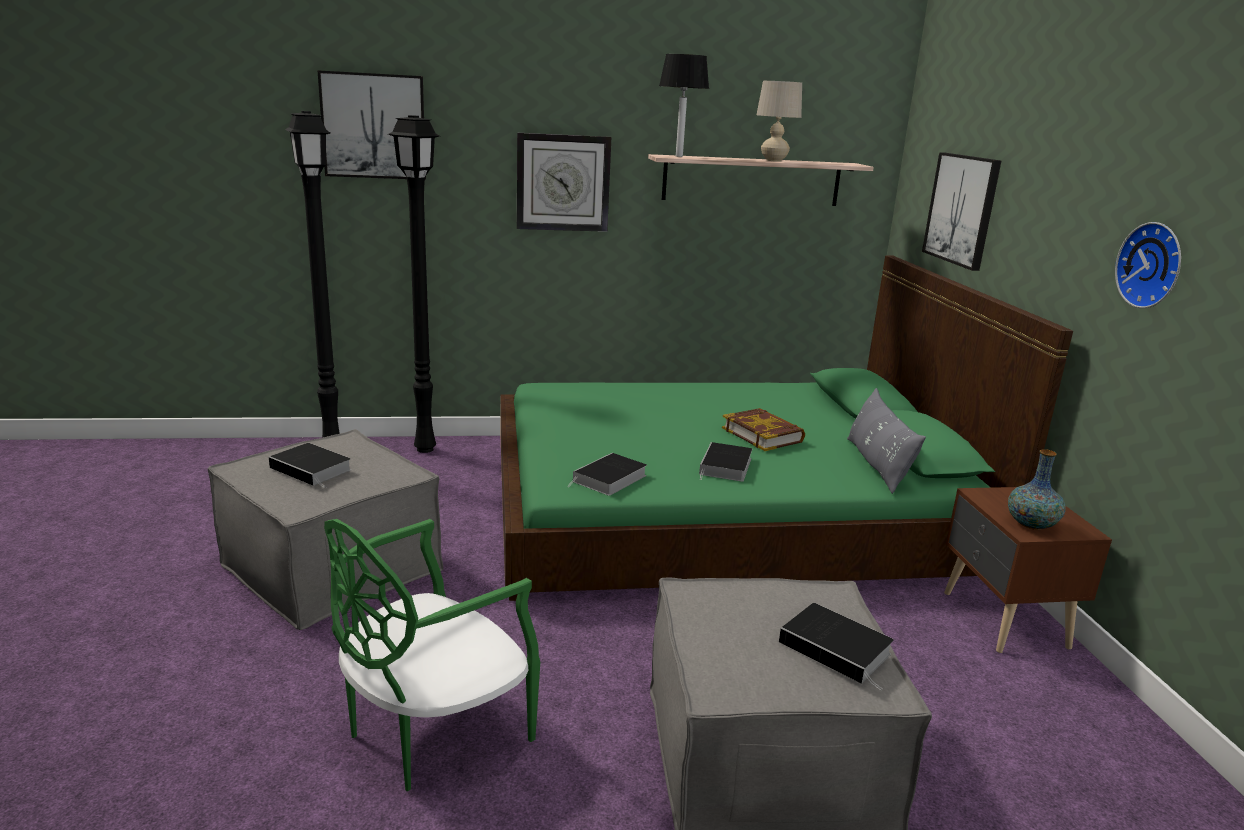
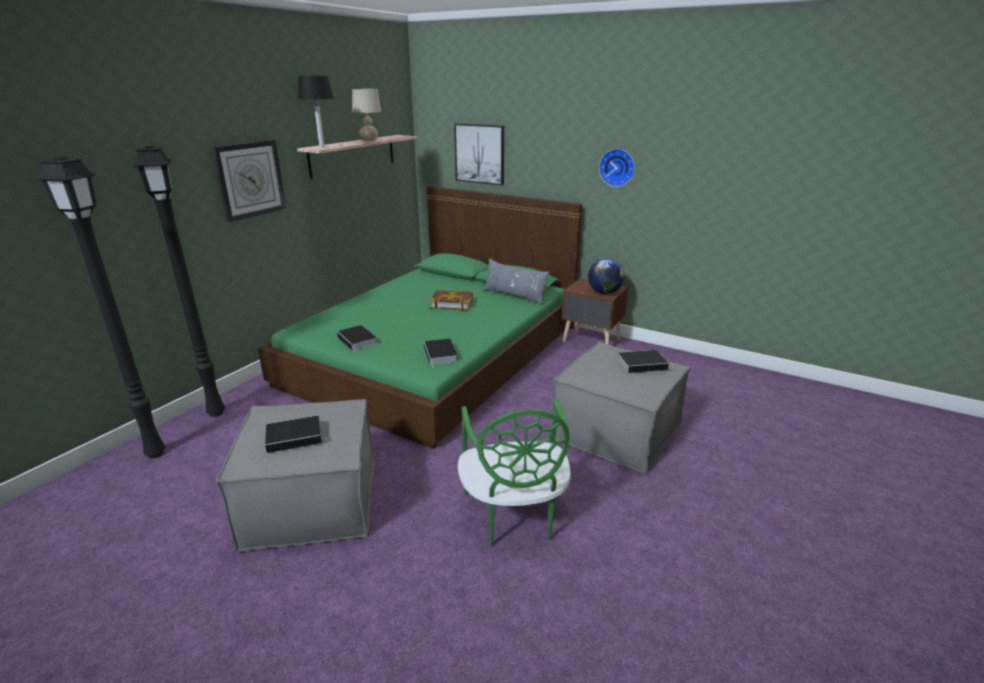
camera: 50 degrees left, 5 degrees up
picture [318,70,426,180] -> none
book [699,442,752,482] -> book moved to [337,325,377,353]
vase [1008,449,1066,530] -> globe [588,258,625,294]

